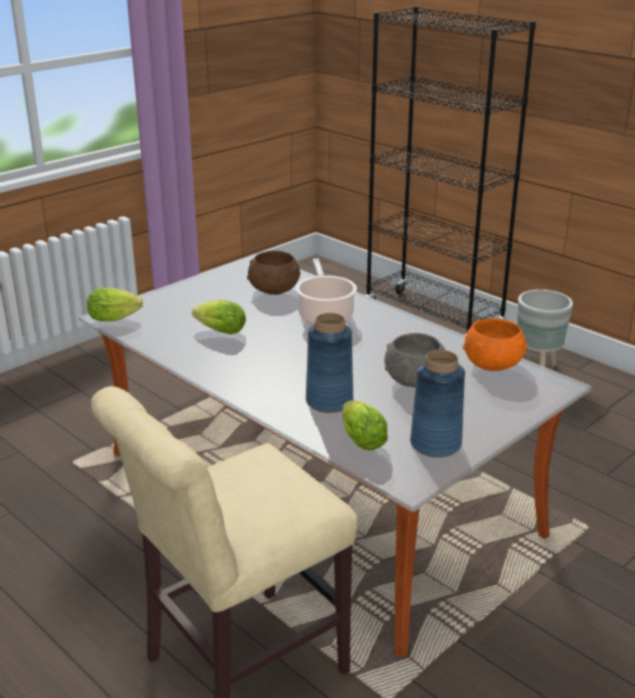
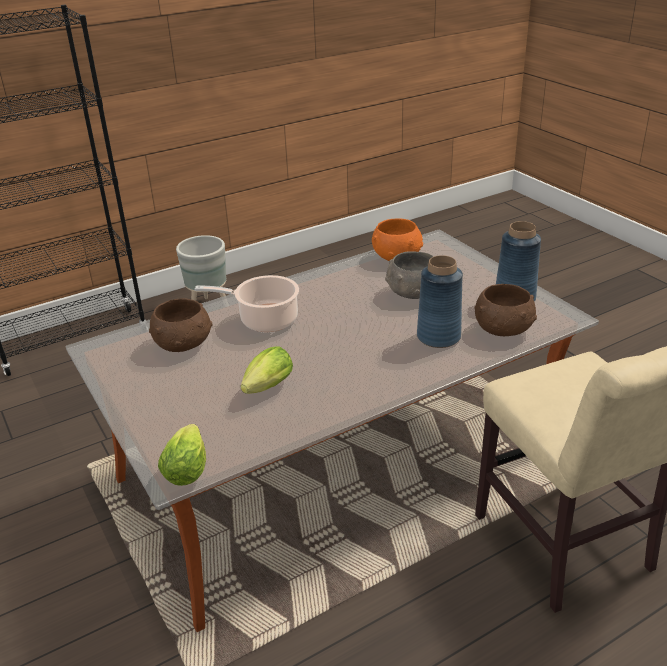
camera: 75 degrees left, 5 degrees up
lettuce [342,400,388,450] -> brown bowl [474,284,537,336]

